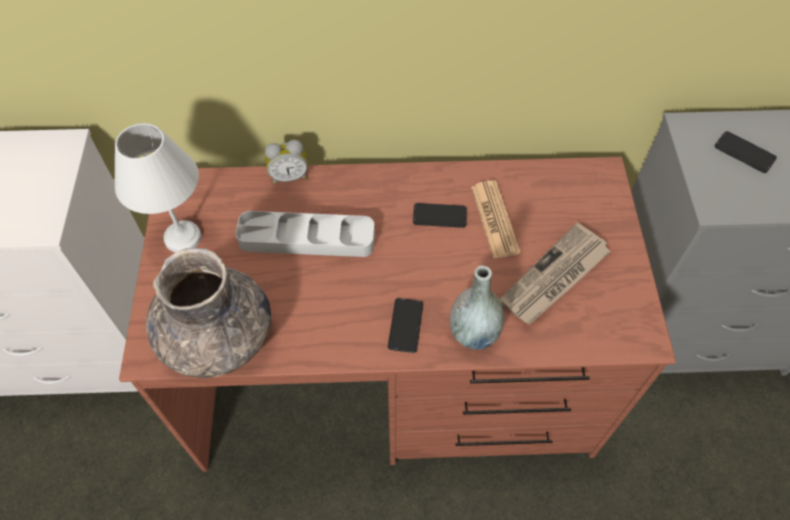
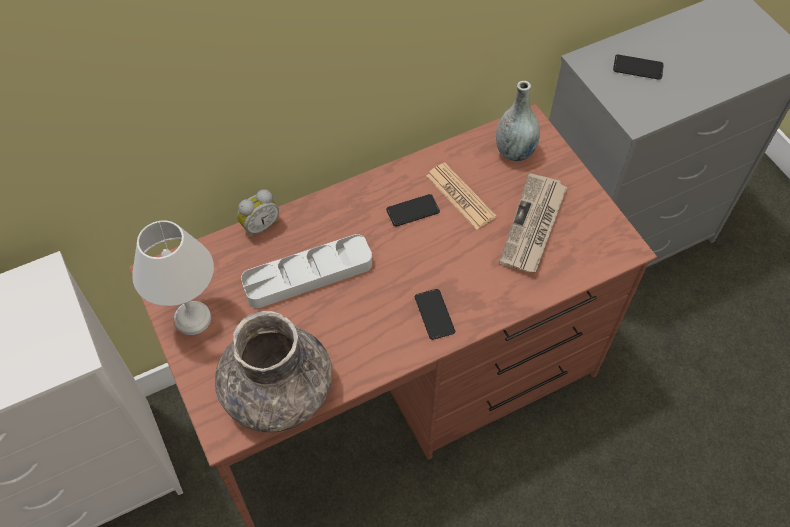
camera: 25 degrees left, 0 degrees up
grey vase [450,266,504,350] -> grey vase moved to [496,81,540,161]

